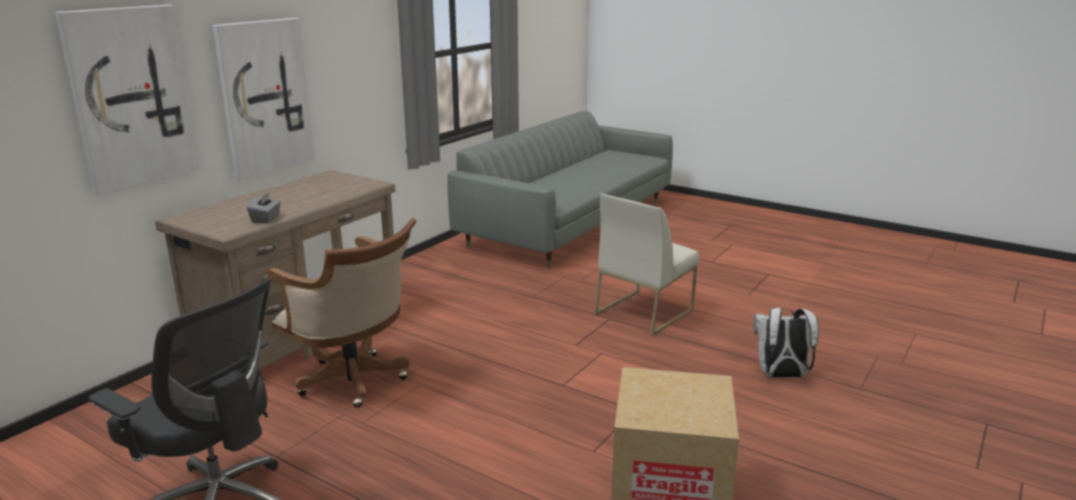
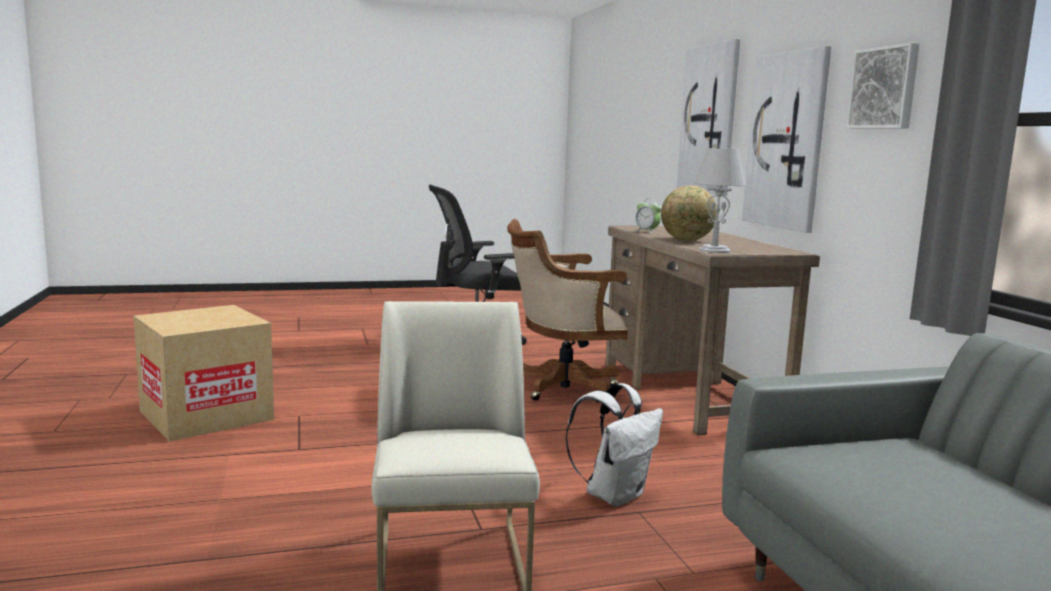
camera: 130 degrees right, 10 degrees down
grey tissue box [247,192,281,223] -> alarm clock [635,198,662,234]
white backpack [753,308,819,378] -> white backpack moved to [565,383,663,507]
none -> globe [661,185,717,241]
none -> grey table lamp [694,148,746,253]
none -> picture [846,43,920,129]

